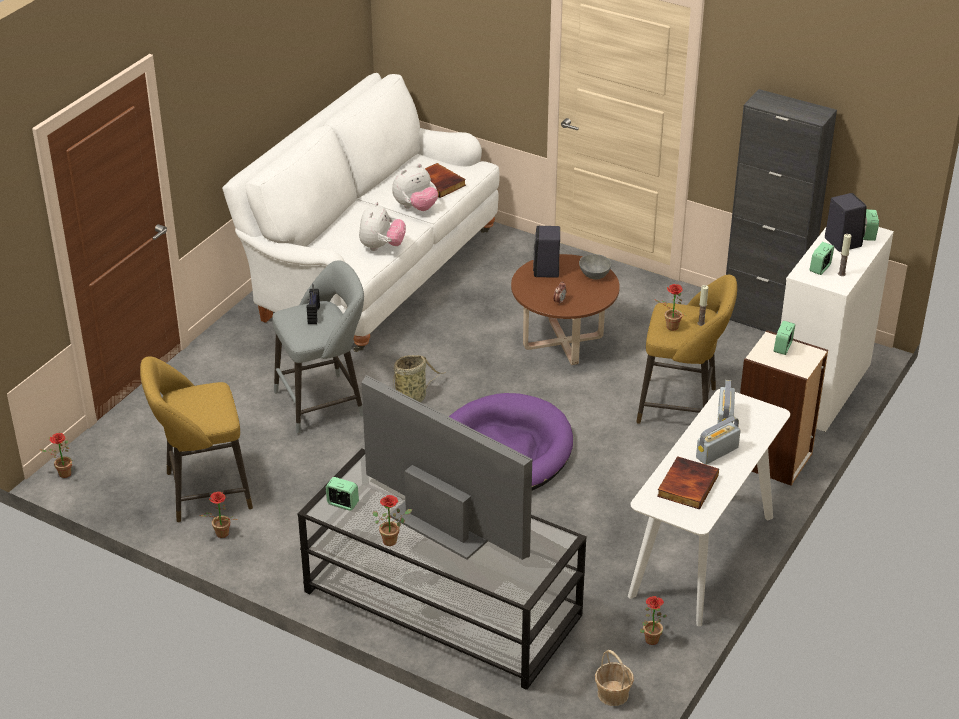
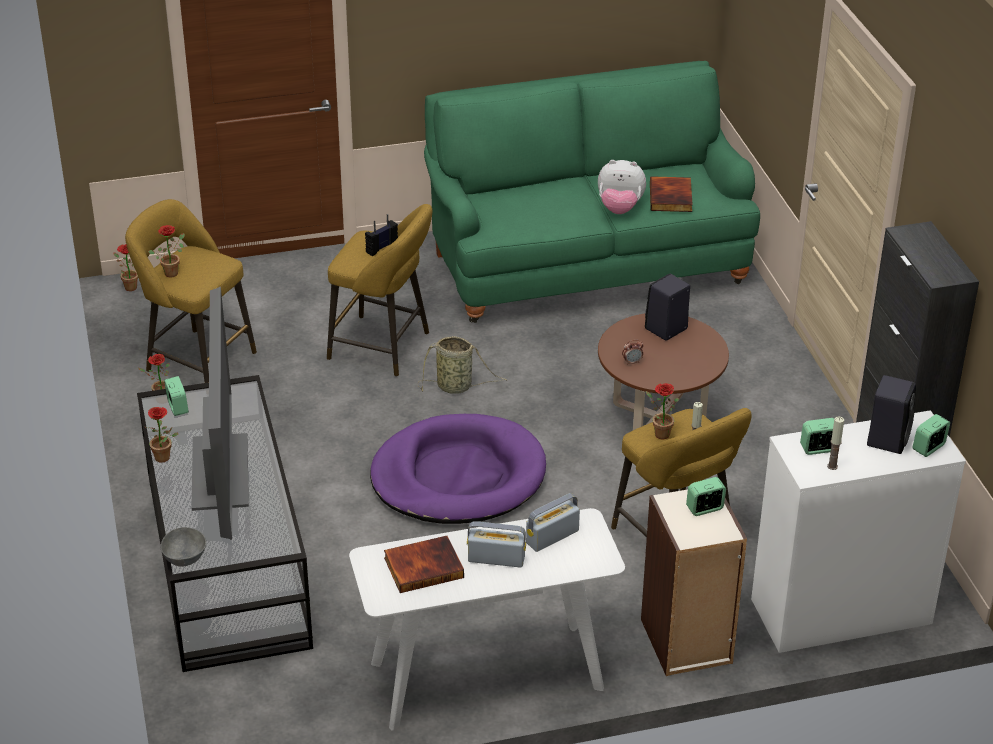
camera: 45 degrees right, 0 degrees up
white sofa [222,73,500,352] -> green sofa [424,61,760,323]
grey stool [272,260,364,434] -> yellow stool [327,204,432,377]
plush toy [359,202,406,251] -> none
grey bowl [579,254,611,280] -> grey bowl moved to [161,527,206,567]
basket [595,650,634,706] -> none
potted plant [640,596,667,645] -> potted plant moved to [148,225,185,278]

